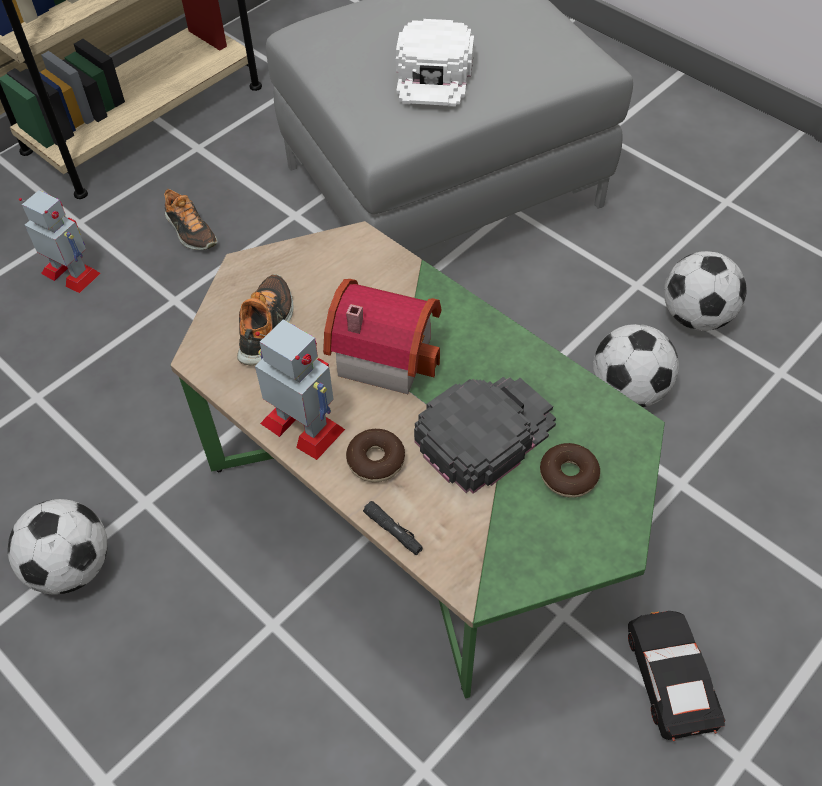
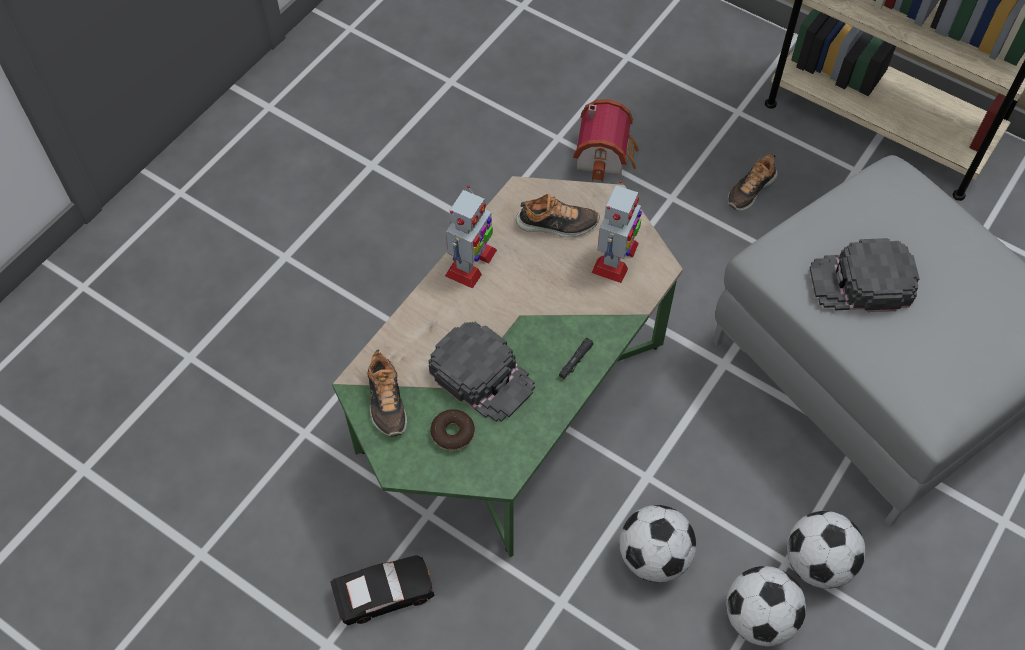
camera: 80 degrees right, 5 degrees up
football [8,499,108,594] -> football moved to [787,511,866,589]
toy robot [19,190,101,293] -> toy robot moved to [592,180,642,283]
toy house [323,279,441,394] -> toy house moved to [573,99,639,182]
donut [346,429,405,482] -> none
black flashlight [363,501,423,555] -> black flashlight moved to [559,338,594,379]
white cap [396,19,474,107] -> black cap [809,238,920,312]
none -> shoe [367,350,407,437]

